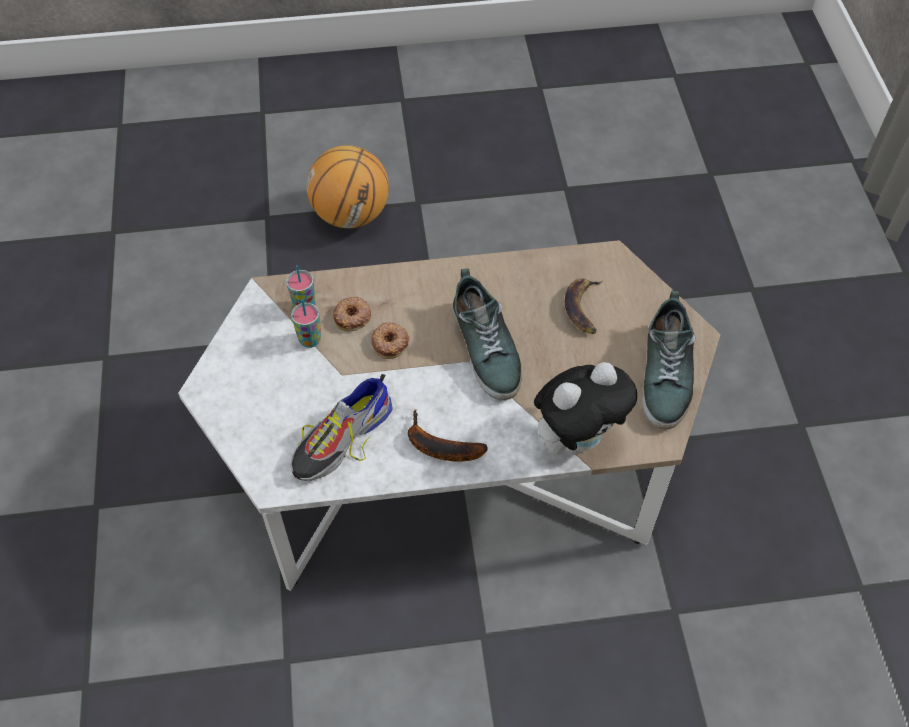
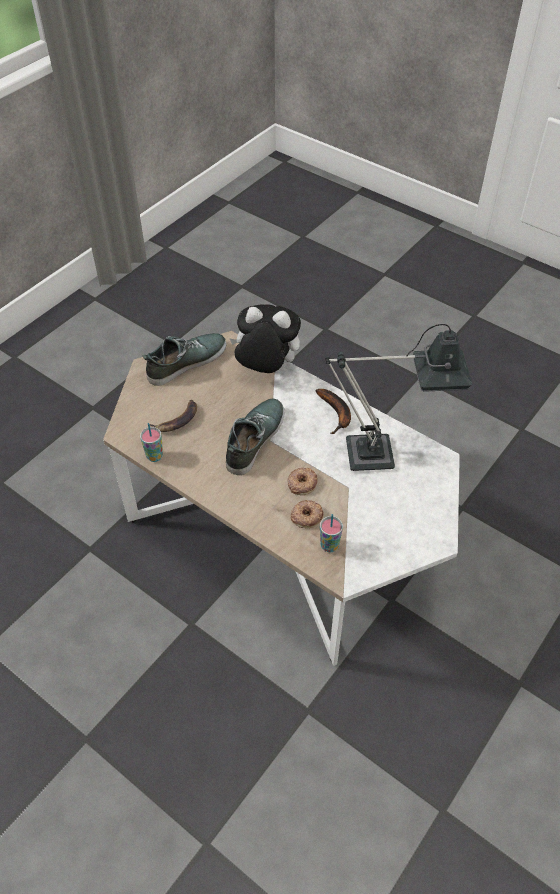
camera: 135 degrees left, 5 degrees down
shoe [290,374,393,481] -> table lamp [325,324,472,471]
cup [291,299,321,348] -> cup moved to [140,423,163,462]
basketball [307,145,389,228] -> none

